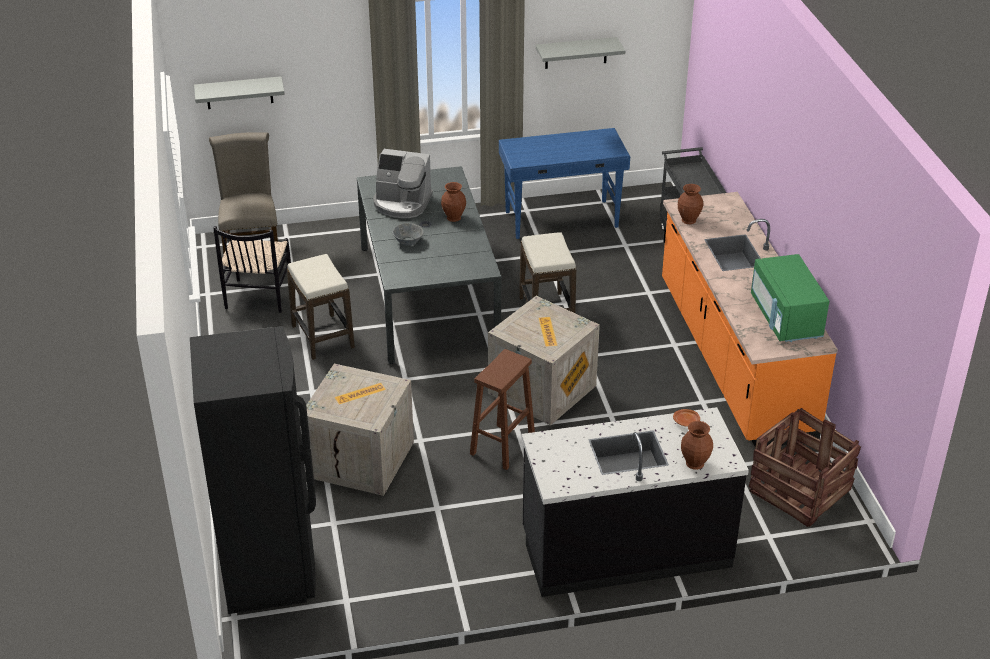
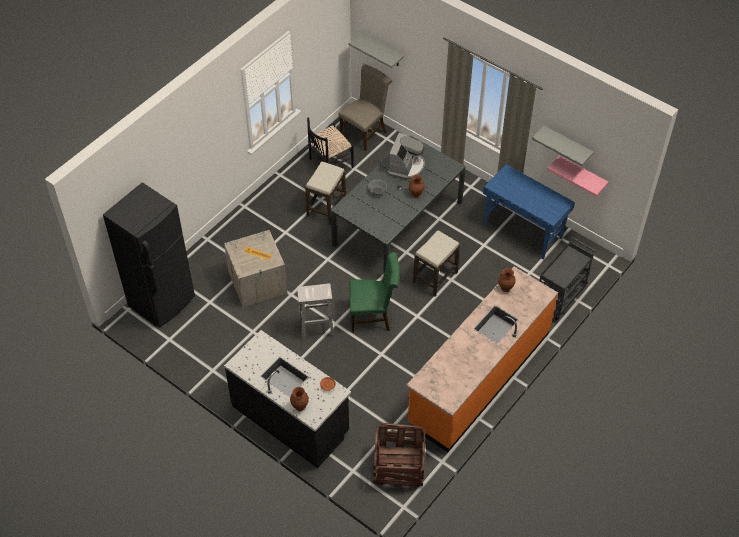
camera: 50 degrees right, 15 degrees up
coffee machine [373,149,433,218] -> coffee machine turned 135 degrees counterclockwise [388,133,425,180]
brown stool [470,349,535,470] -> white stool [297,283,334,340]
crate [488,296,600,425] -> green chair [349,252,400,333]
green microwave [751,254,829,342] -> none
none -> pink shelf [547,155,608,197]

